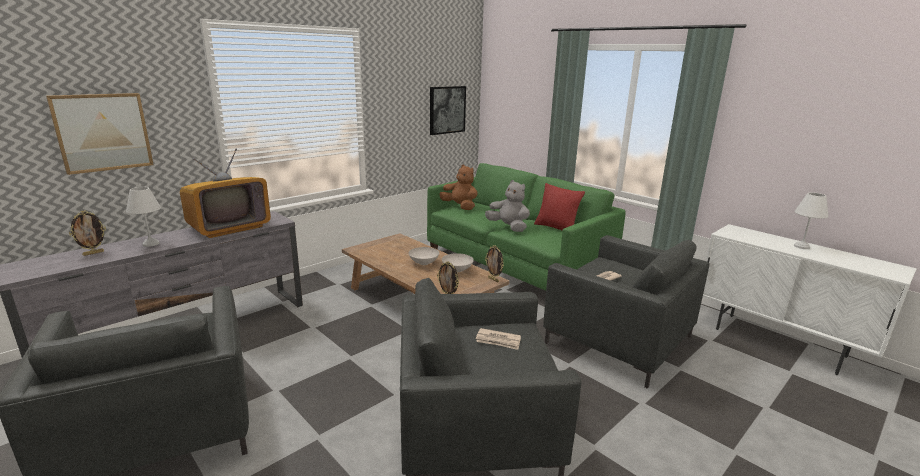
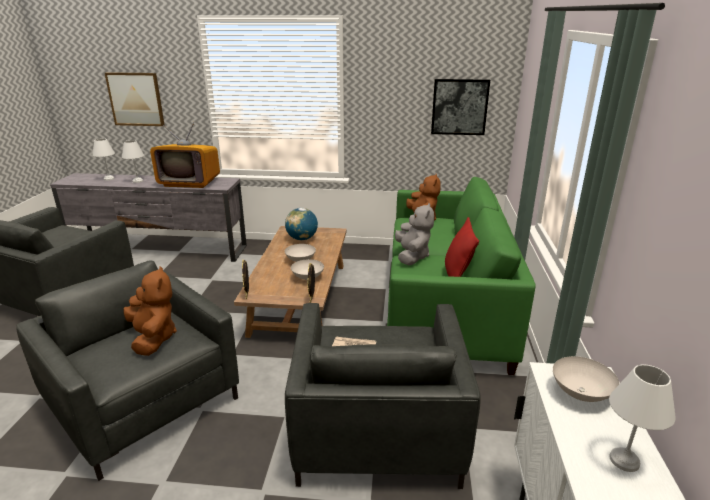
camera: 50 degrees right, 5 degrees up
picture frame [69,211,106,256] -> white table lamp [92,138,115,180]
newspaper [476,328,521,349] -> brown plush toy [124,266,177,356]
none -> globe [285,208,318,240]
none -> white bowl [553,356,619,402]

